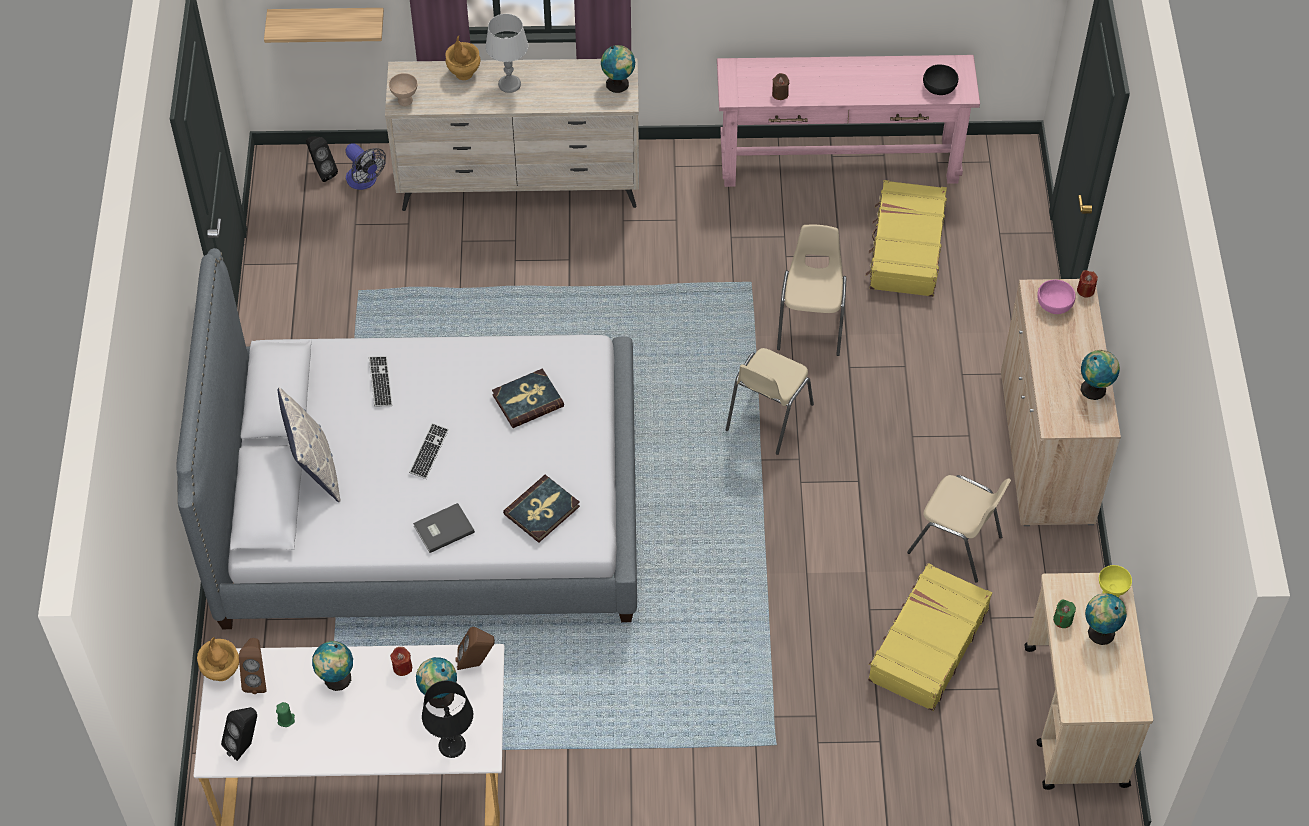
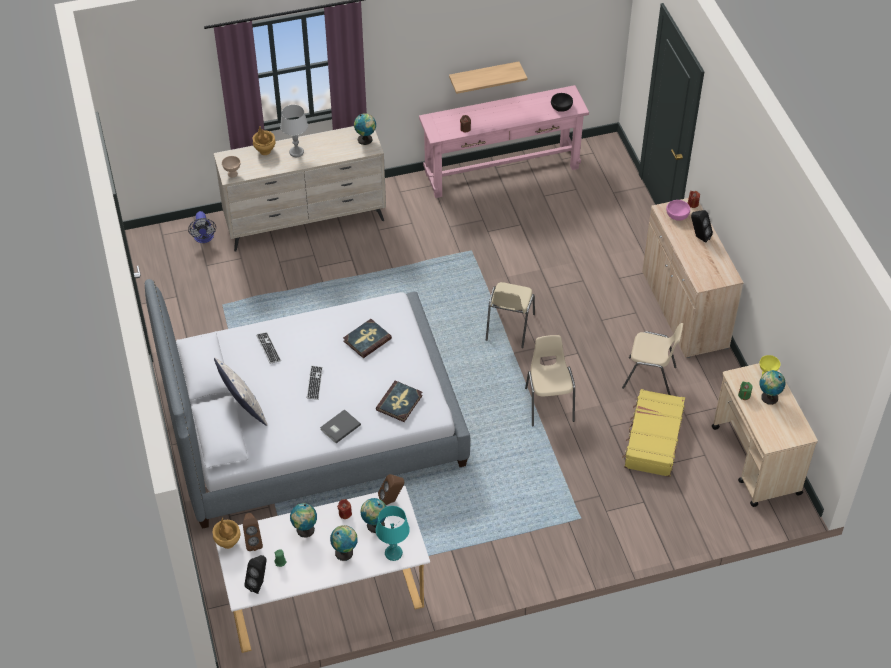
camera: 15 degrees left, 5 degrees down
shelf [264,8,384,43] -> shelf moved to [449,61,527,94]
black speaker [306,136,338,182] -> black speaker moved to [691,210,713,243]
fan [345,143,386,190] -> fan turned 45 degrees clockwise [188,211,216,243]
black table lamp [422,680,473,758] -> turquoise table lamp [376,506,410,561]
beige chair [777,224,846,356] -> beige chair moved to [525,335,575,426]
yellow suitcase [866,180,947,297] -> none
globe [1081,350,1120,400] -> globe moved to [330,525,358,561]

